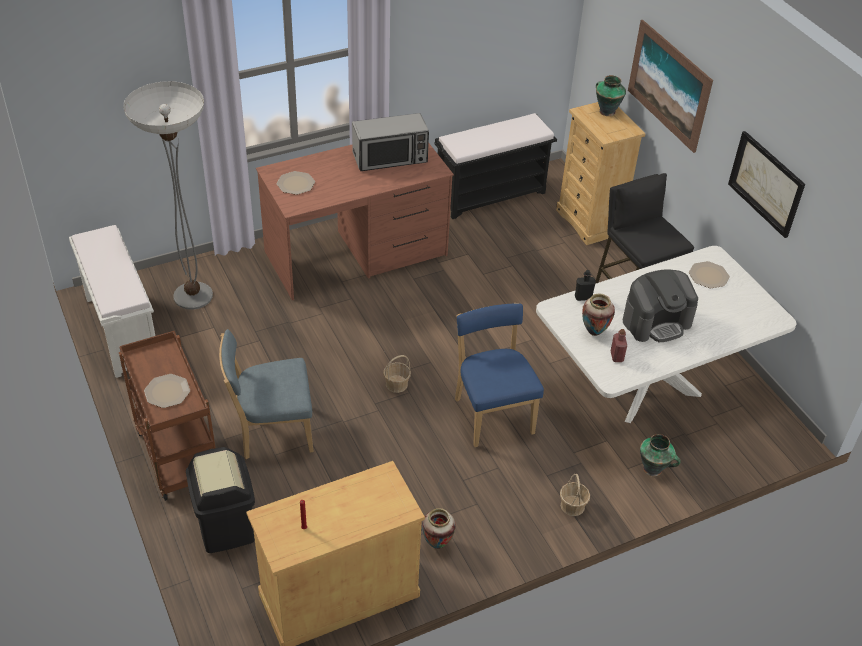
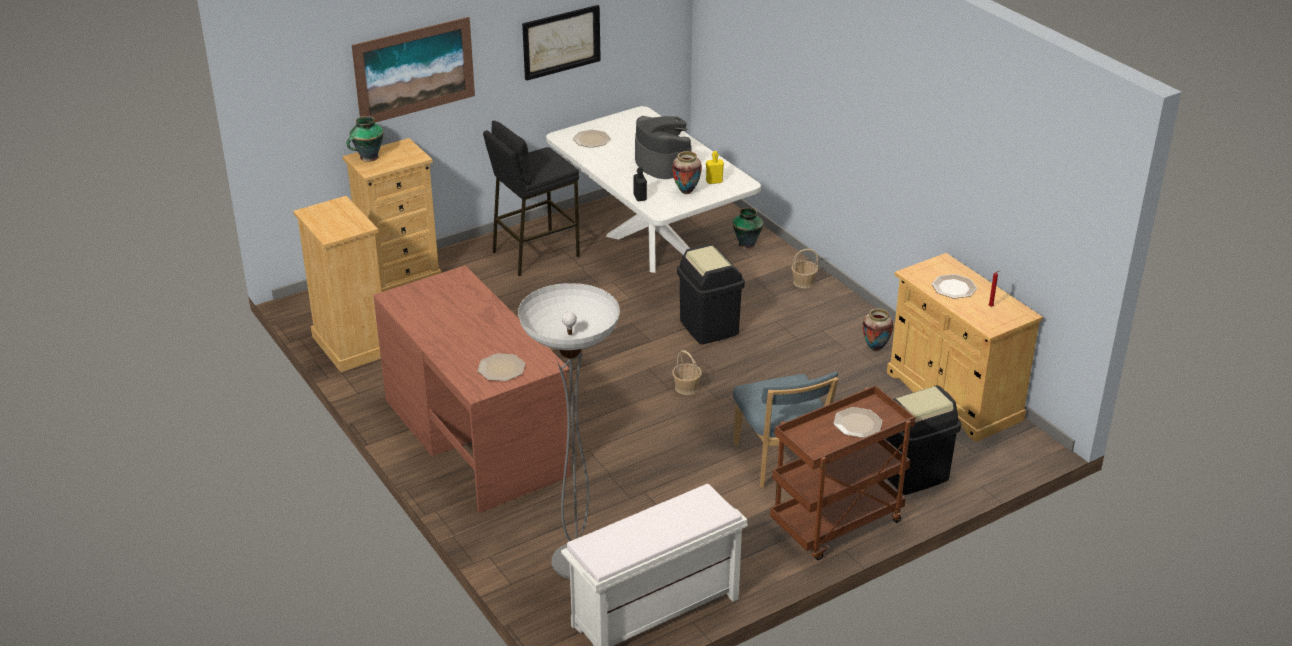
camera: 95 degrees left, 10 degrees down
microwave [352,113,429,171] -> none
black bench [434,113,557,219] -> beige dresser [293,196,381,372]
blue chair [455,303,544,447] -> black trash can [677,244,745,344]
red bottle [611,329,627,362] -> yellow bottle [706,151,724,184]
none -> plate [932,274,977,299]

